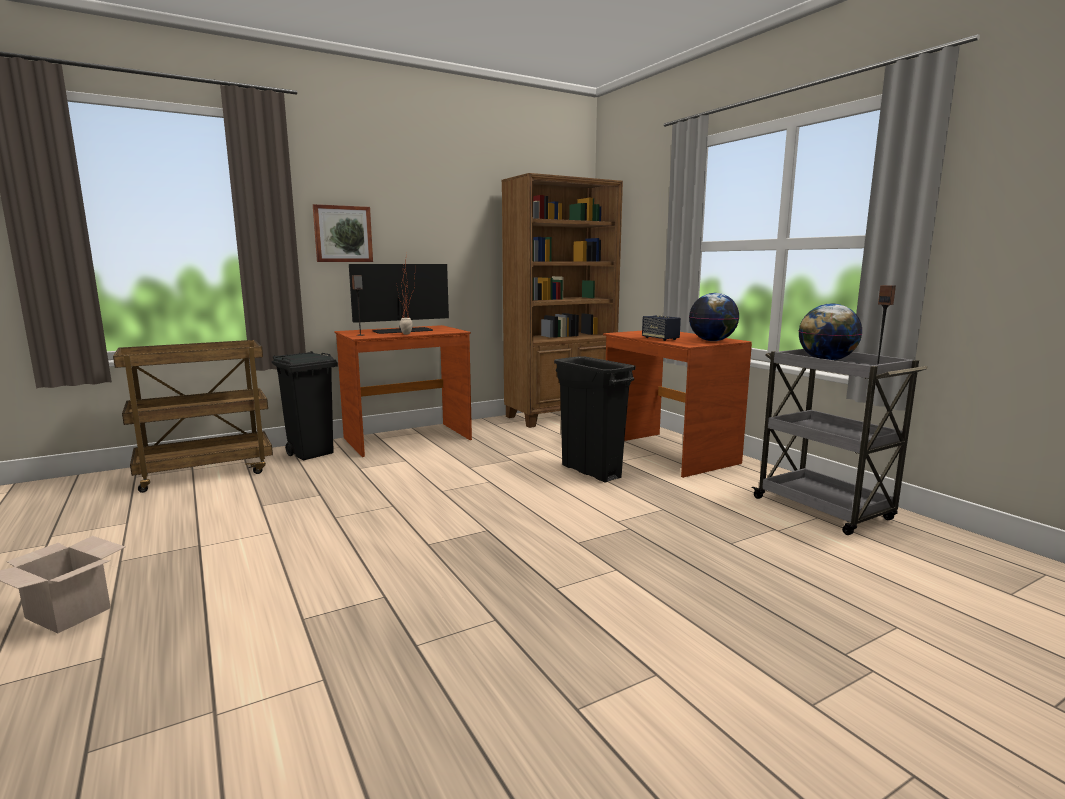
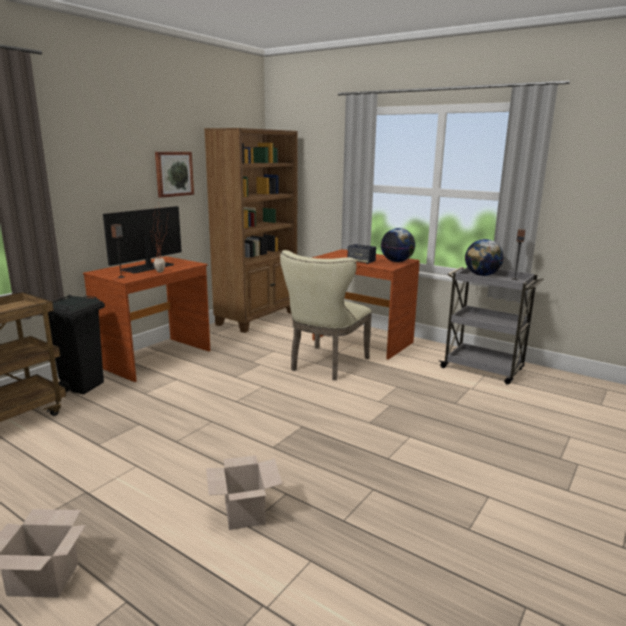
camera: 25 degrees left, 5 degrees up
picture [313,204,373,262] -> picture moved to [155,152,194,198]
black trash can [554,356,635,482] -> beige chair [280,250,372,380]
none -> cardboard box [206,455,282,530]

